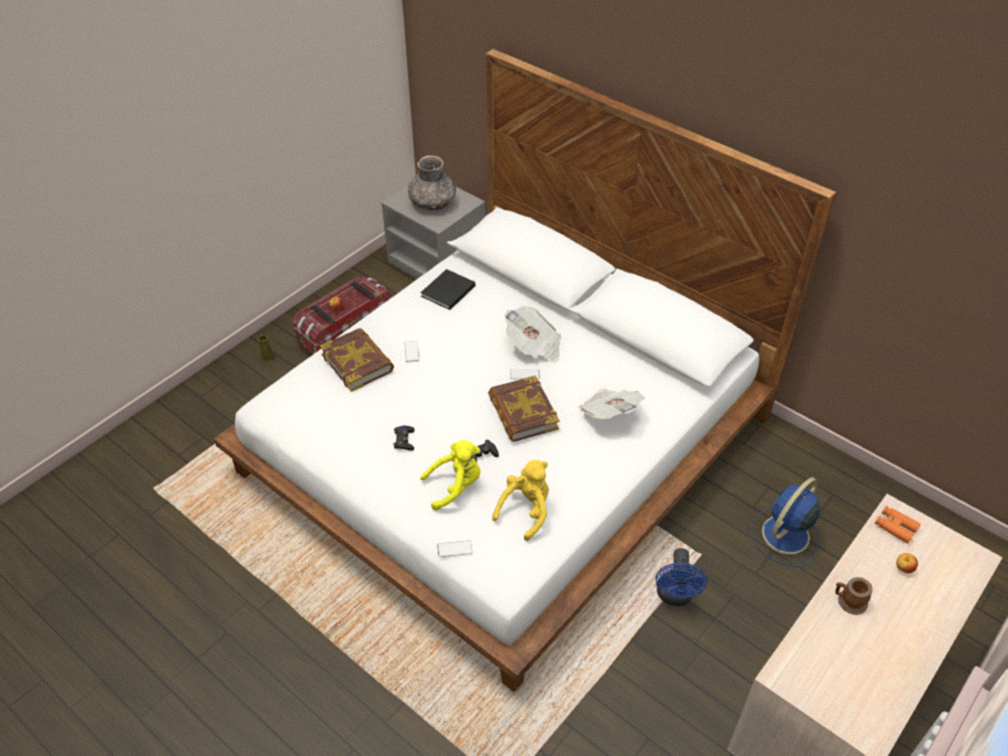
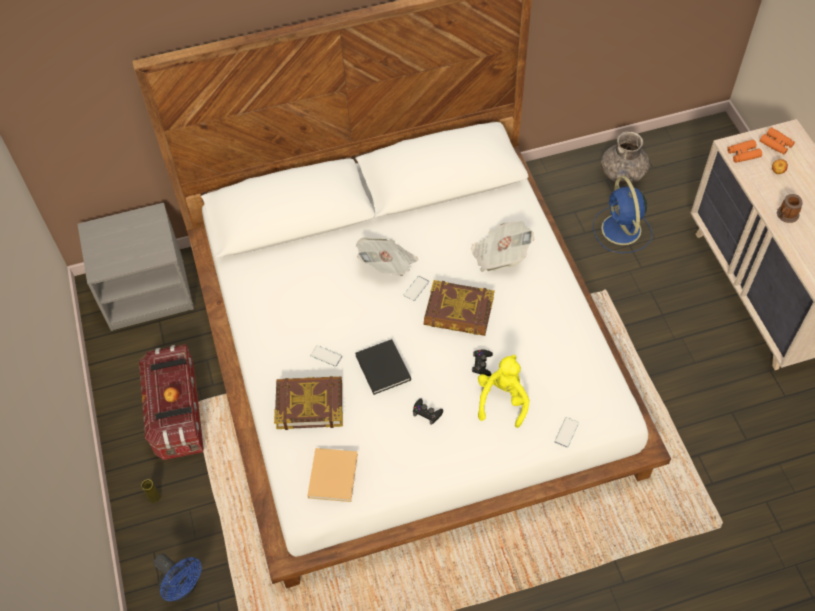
camera: 55 degrees left, 10 degrees up
grey vase [408,155,456,210] -> grey vase moved to [601,132,649,185]
black book [420,269,475,310] -> black book moved to [355,339,411,395]
yellow plush toy [492,460,549,541] -> none
blue fan [655,548,707,606] -> blue fan moved to [153,553,202,602]
none -> beige book [307,448,358,502]
none -> orange binoculars [760,127,795,155]

